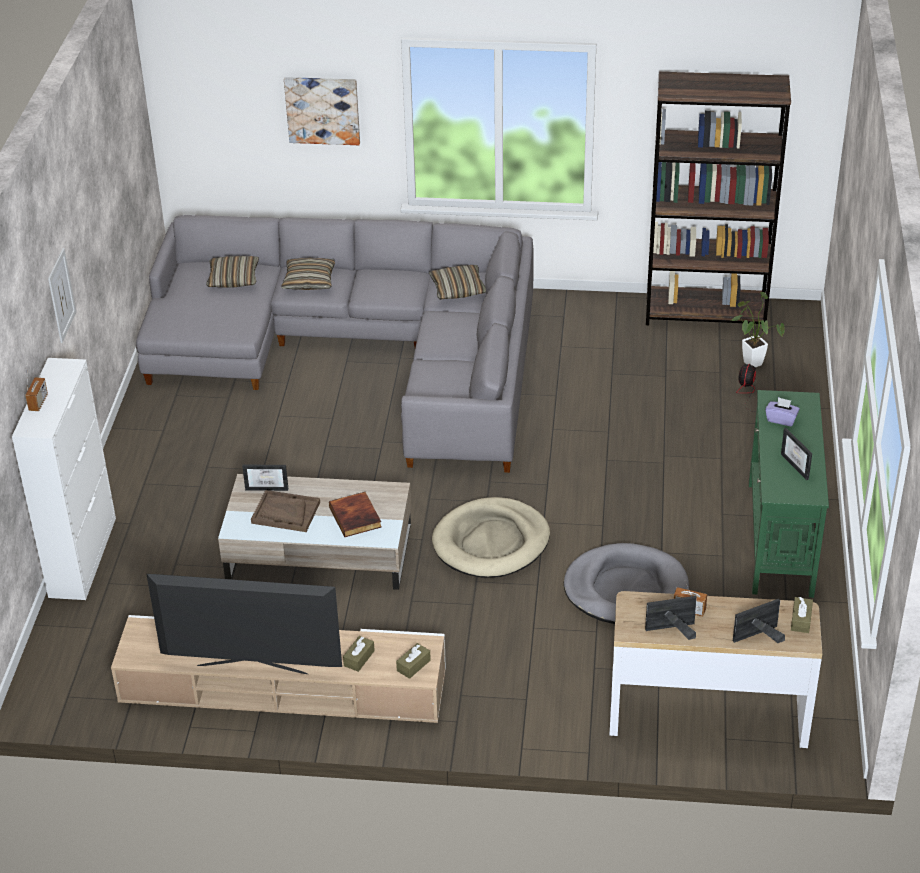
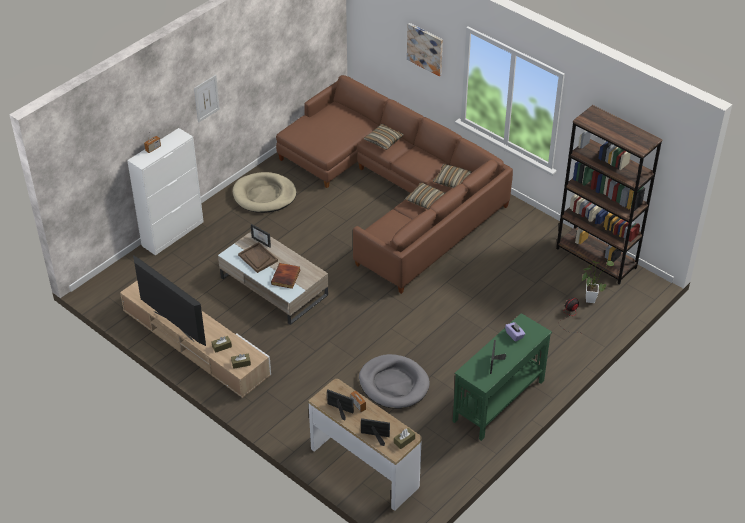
camera: 35 degrees right, 5 degrees up
grey sofa [136,215,534,473] -> brown sofa [276,75,513,294]
pillow [206,256,259,288] -> pillow moved to [405,183,445,209]
beige dog bed [432,497,550,578] -> beige dog bed moved to [233,172,297,213]

